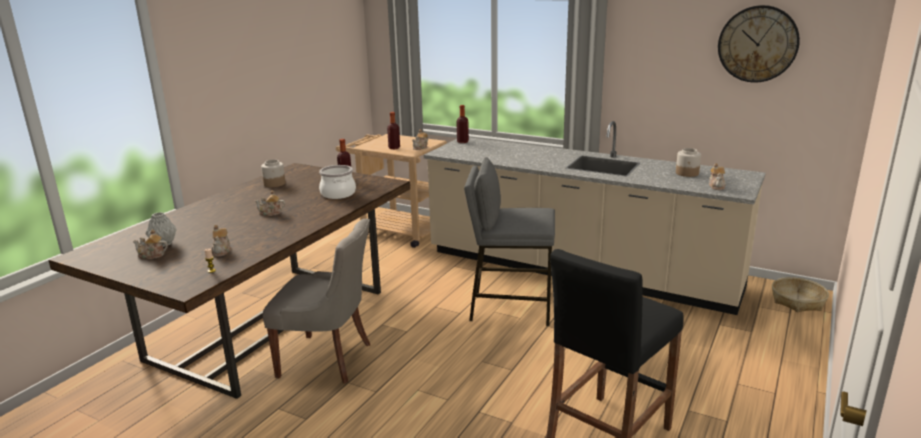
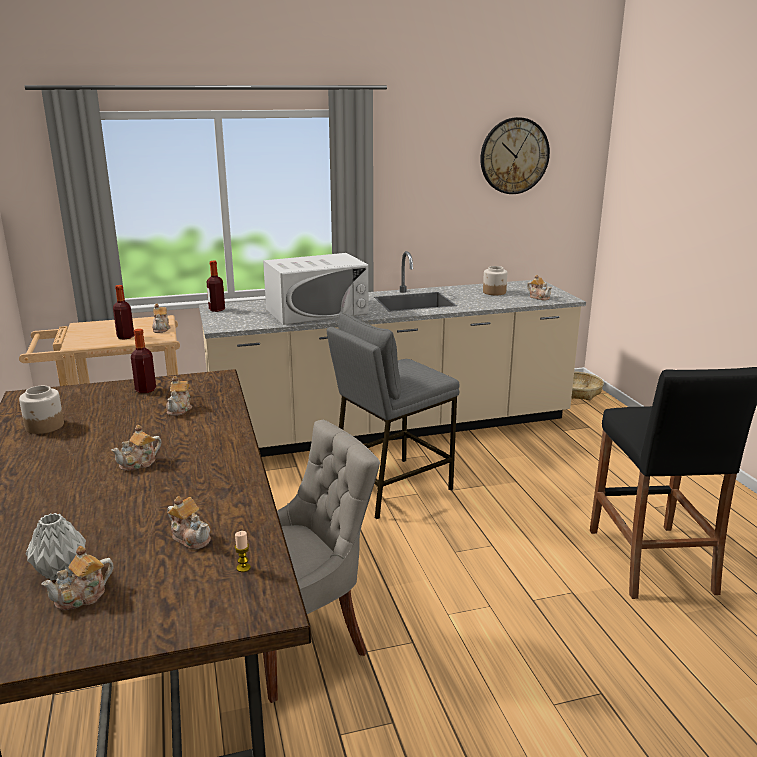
camera: 45 degrees left, 0 degrees up
cooking pot [319,165,356,199] -> teapot [166,376,192,416]
none -> white microwave [263,253,369,325]

